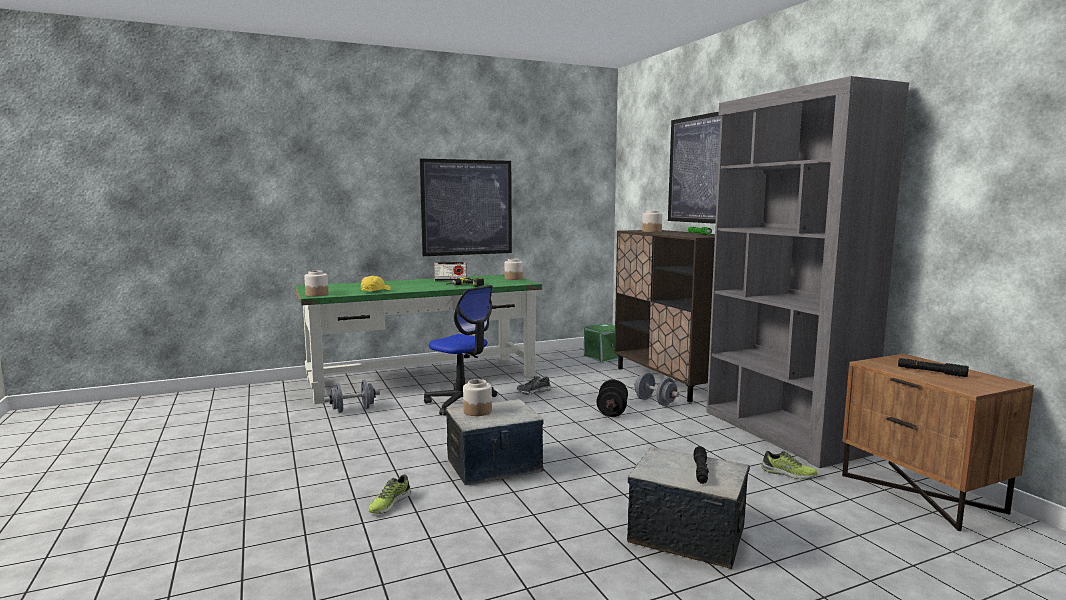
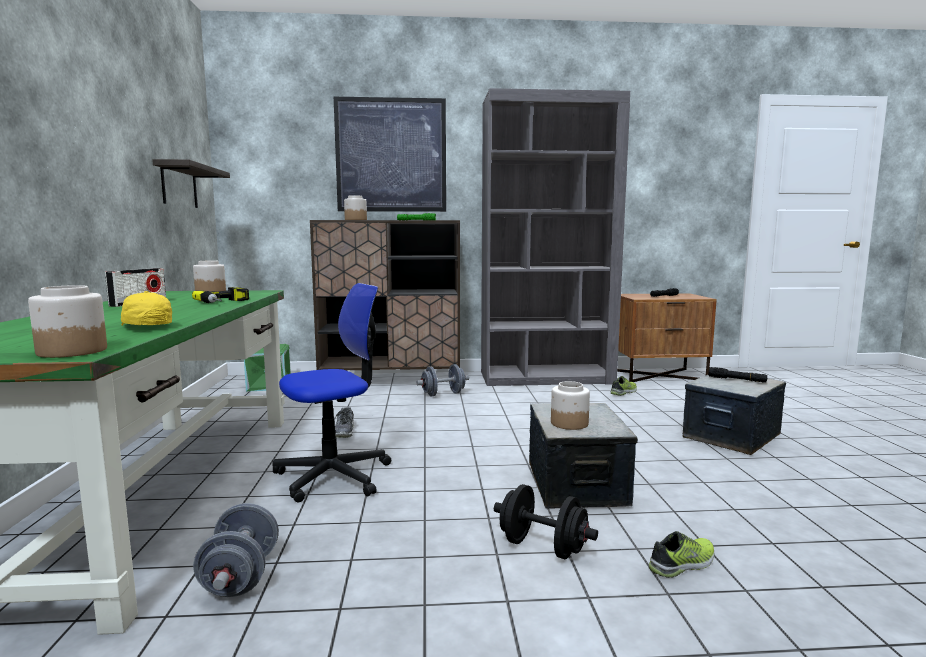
camera: 70 degrees left, 0 degrees up
shoe [368,475,411,514] -> shoe turned 75 degrees counterclockwise [649,531,714,578]
picture [420,158,512,256] -> none
black dumbbell [596,379,628,417] -> black dumbbell moved to [494,484,598,559]
none -> shelf [152,159,230,208]

